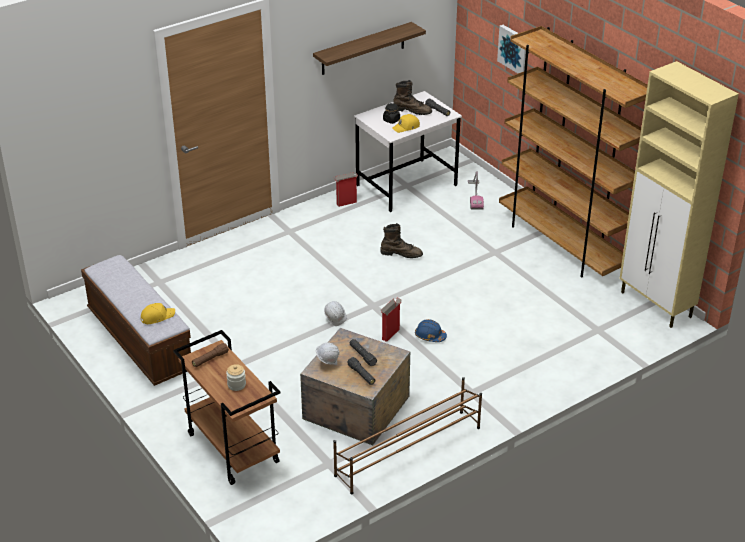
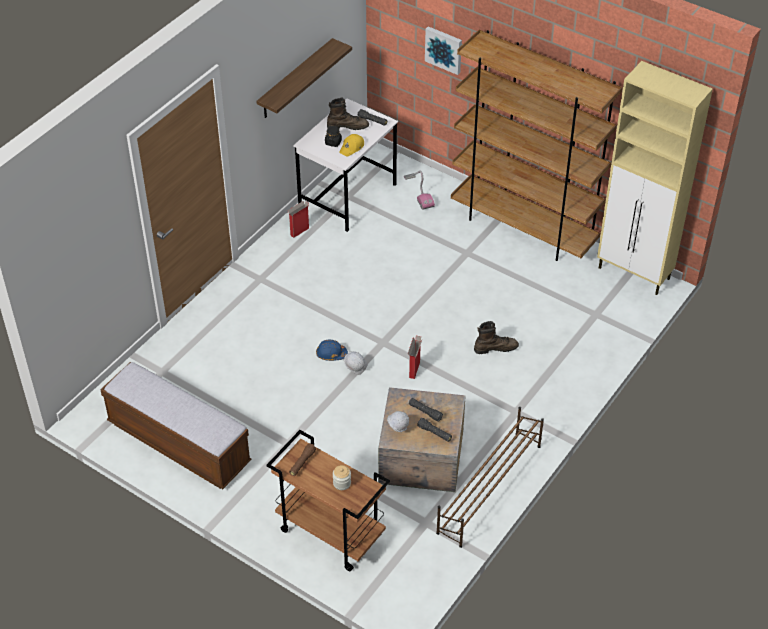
camera: 20 degrees left, 10 degrees up
yellow cap [141,303,175,324] -> none
brown boot [380,223,423,258] -> brown boot moved to [474,321,519,354]
blue hard hat [415,319,447,342] -> blue hard hat moved to [316,340,348,361]

